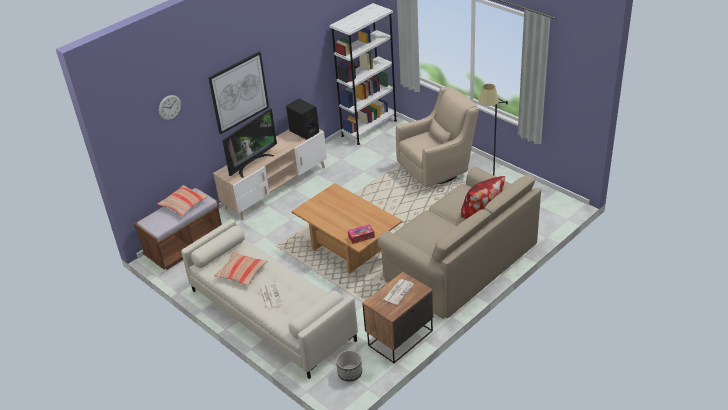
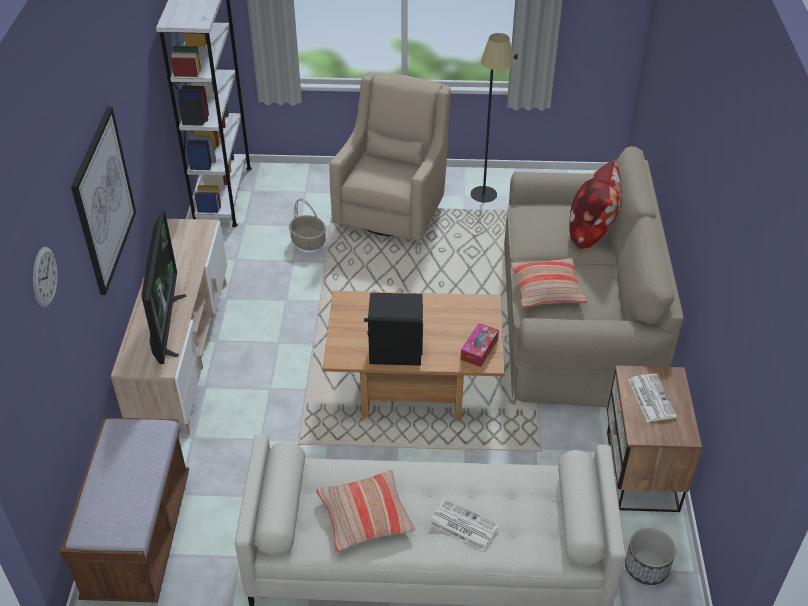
camera: 45 degrees left, 5 degrees up
pillow [157,185,208,216] -> pillow moved to [510,258,587,308]
black speaker [286,99,319,140] -> black speaker moved to [364,293,423,365]
none -> basket [289,199,326,251]

